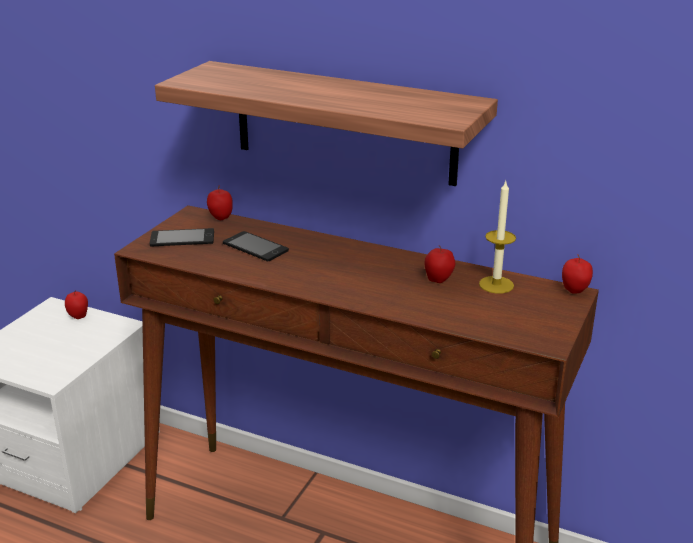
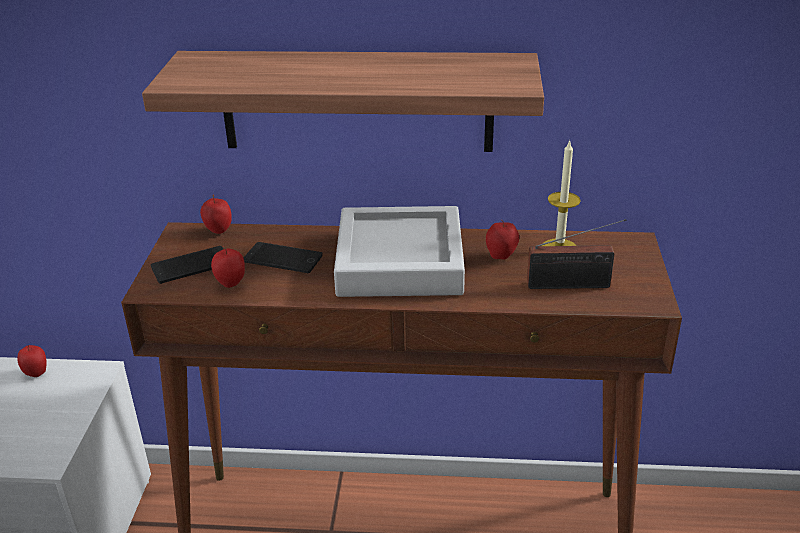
camera: 20 degrees left, 5 degrees up
apple [562,254,593,294] -> apple moved to [211,246,245,288]
none -> grey tray [334,206,465,297]
none -> radio [527,219,627,289]

